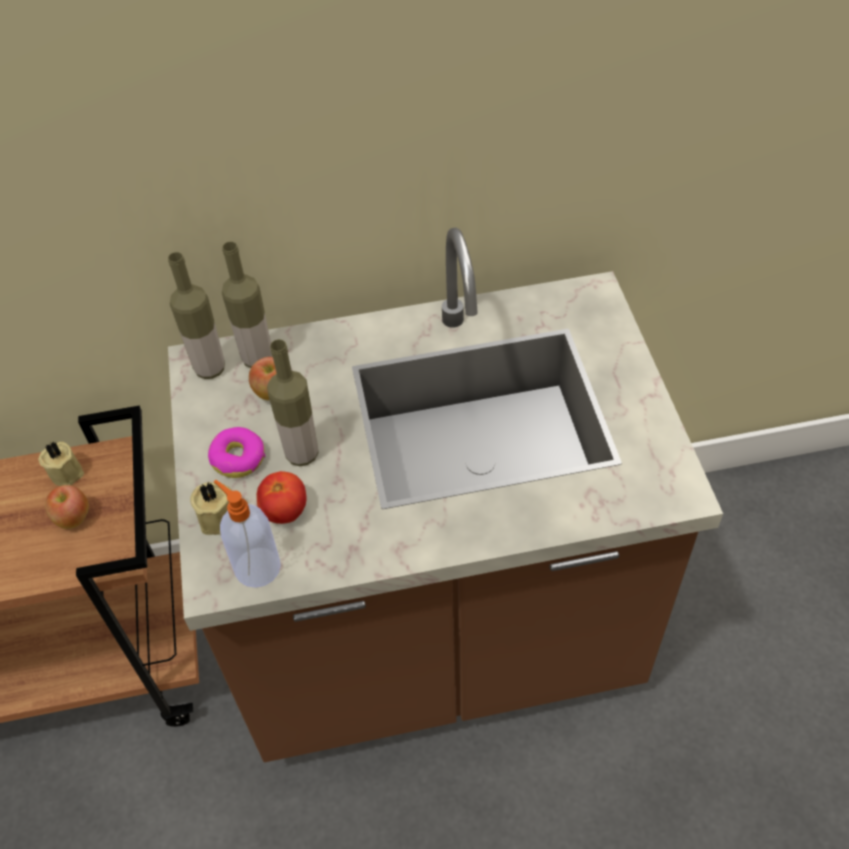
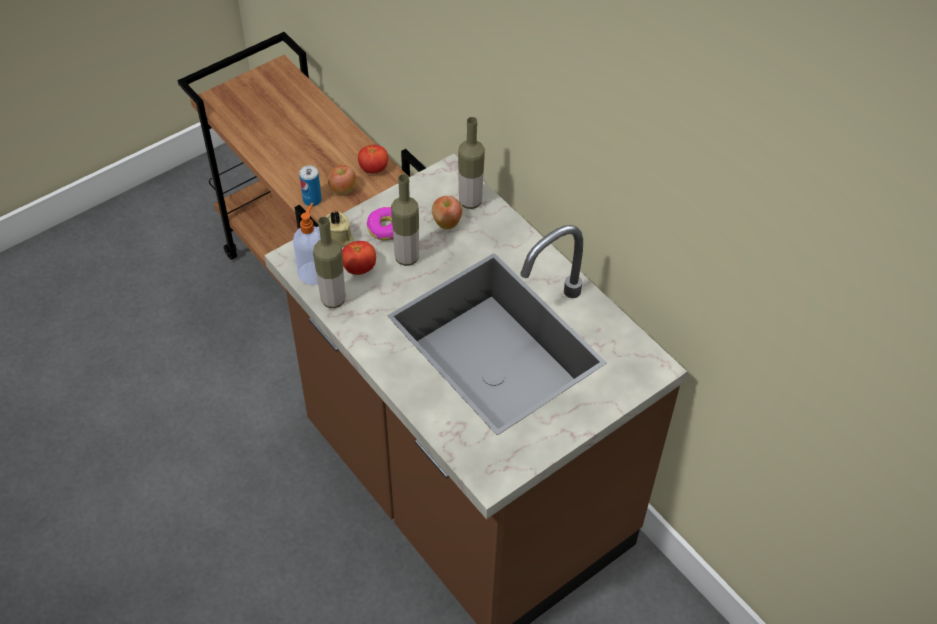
camera: 60 degrees right, 0 degrees up
beige candle [38,442,84,486] -> tomato [358,145,388,174]
bottle [168,252,225,379] -> bottle moved to [313,217,346,308]
none -> can [299,165,322,206]

